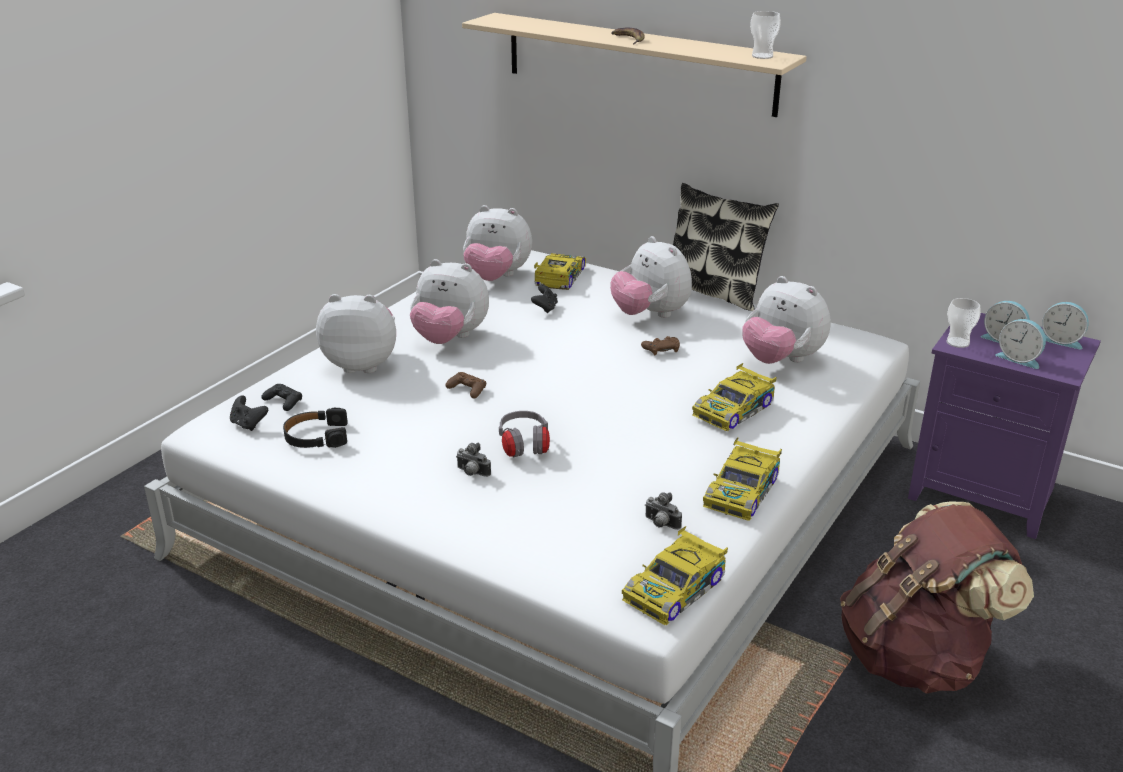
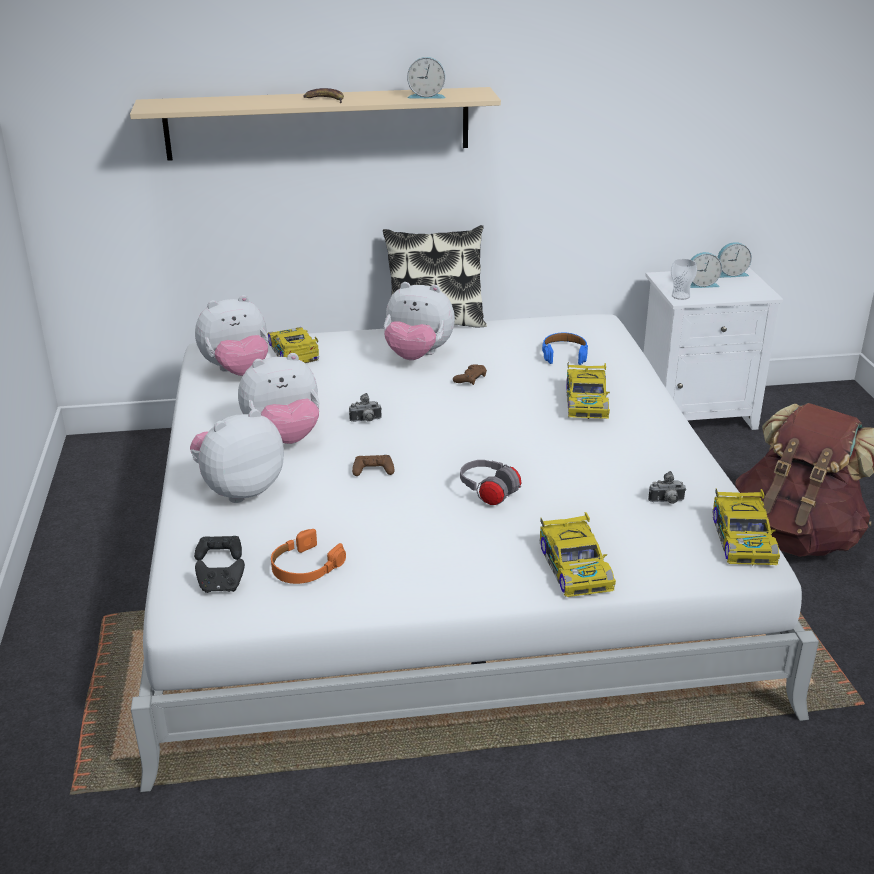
camera: 40 degrees left, 0 degrees up
black headphones [283,407,348,448] -> orange headphones [271,529,346,584]
camera [456,443,491,477] -> camera moved to [349,393,382,422]
black game controller [531,284,558,313] -> none
toy car [703,437,782,521] -> toy car moved to [540,512,616,597]
plush toy [742,276,831,364] -> blue headphones [542,332,588,365]
cup [750,11,781,59] -> none
purple nightstand [908,313,1101,539] -> white nightstand [644,267,783,430]
alarm clock [995,319,1046,369] -> alarm clock moved to [407,57,446,99]

